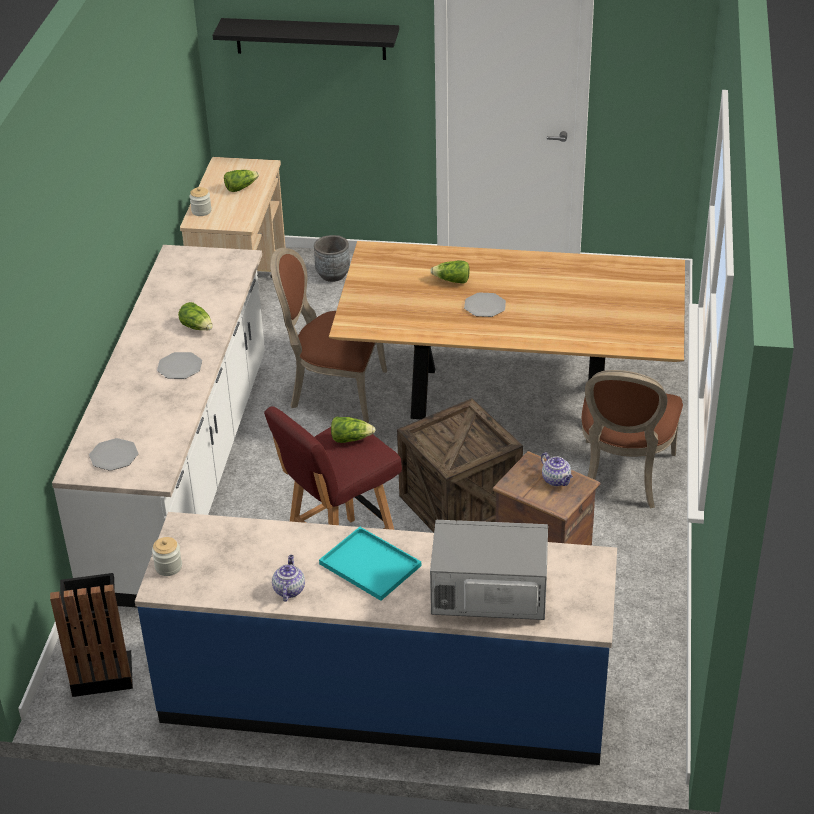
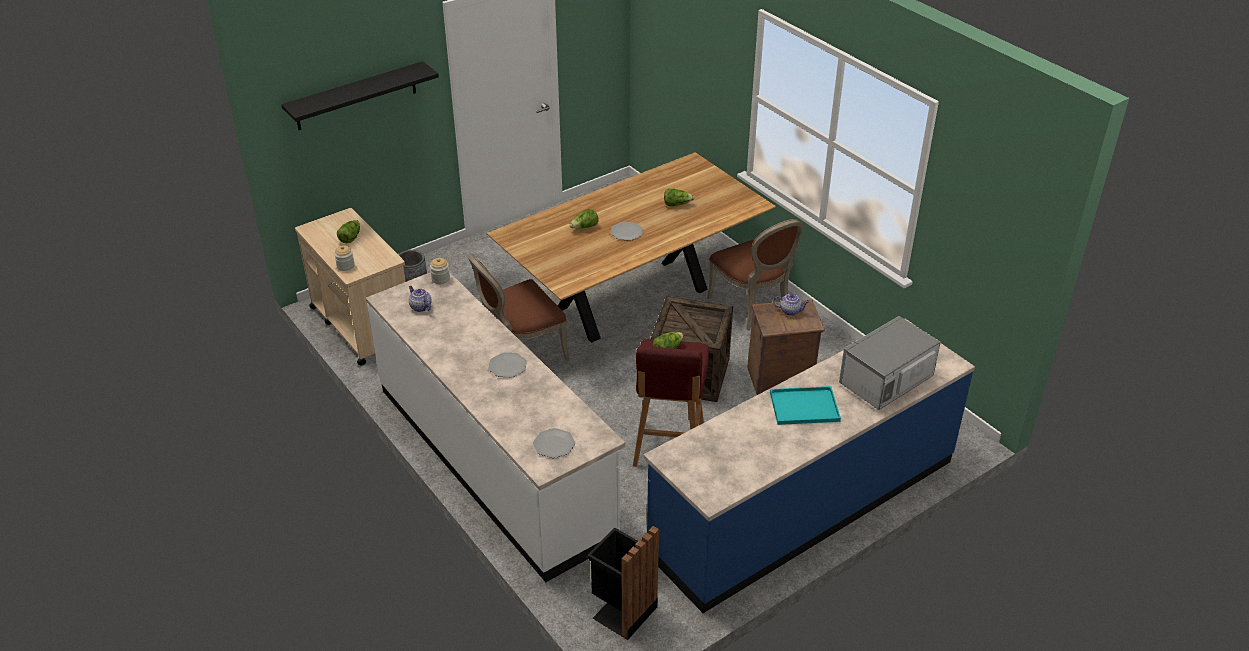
camera: 45 degrees left, 0 degrees up
jar [152,537,182,576] -> jar moved to [430,258,450,284]
lettuce [178,302,213,330] -> lettuce moved to [664,189,694,206]
teapot [272,555,305,602] -> teapot moved to [409,286,432,312]

